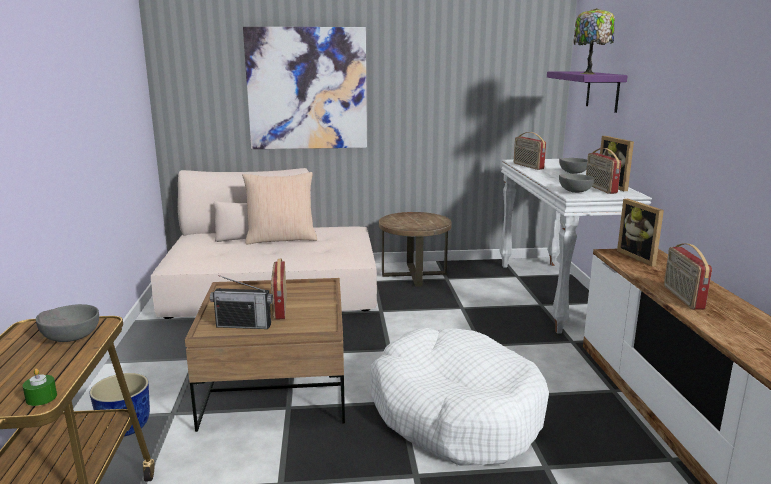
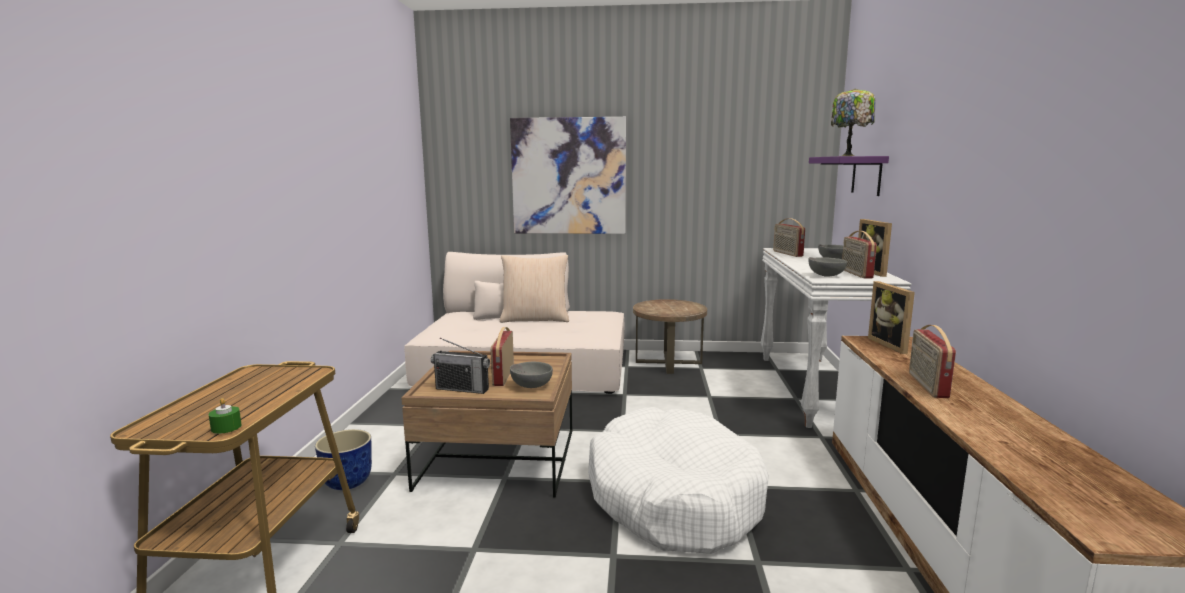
camera: 10 degrees right, 5 degrees down
grey bowl [36,304,99,342] -> grey bowl moved to [510,362,553,388]

